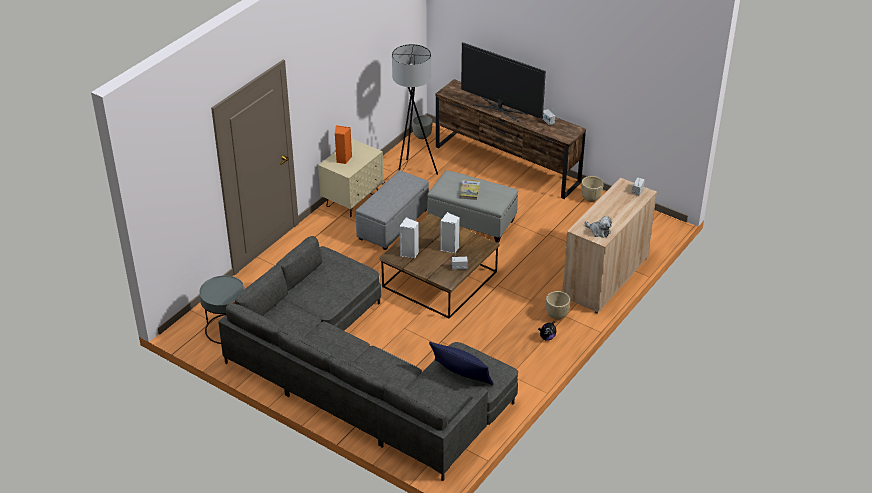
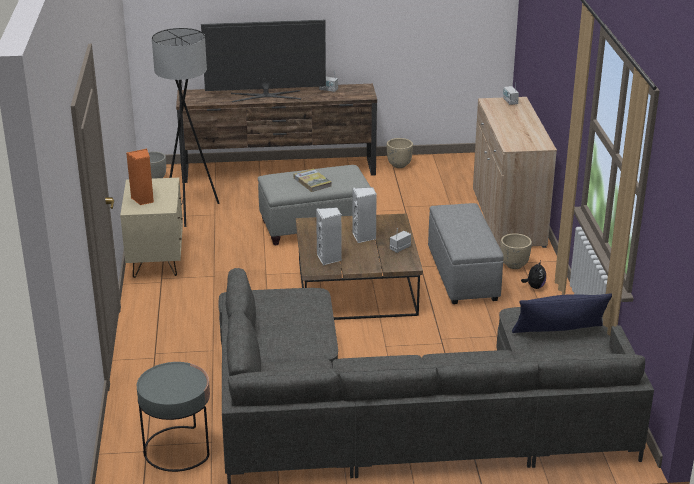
camera: 40 degrees left, 10 degrees down
grey ottoman [355,170,429,250] -> grey ottoman moved to [428,203,504,304]
plush toy [585,216,612,238] -> none

